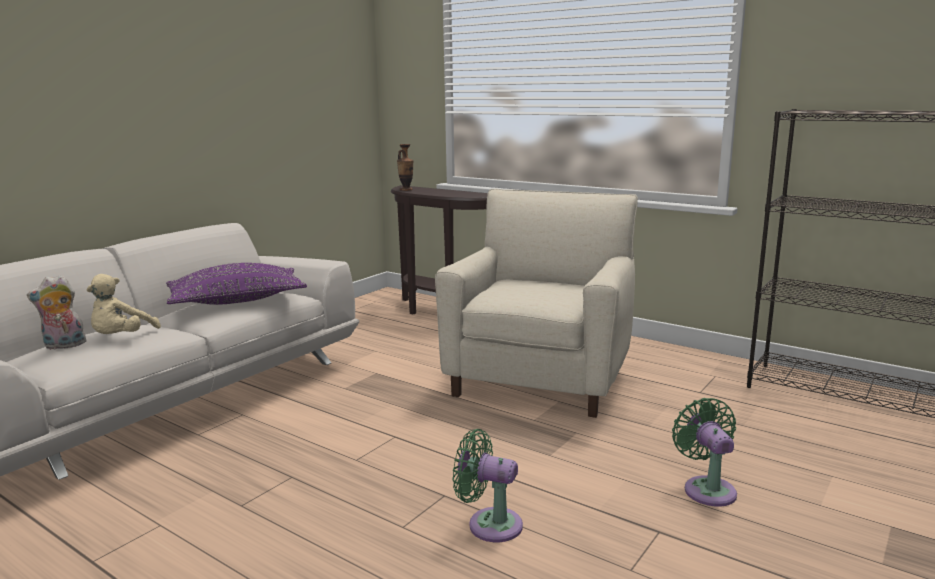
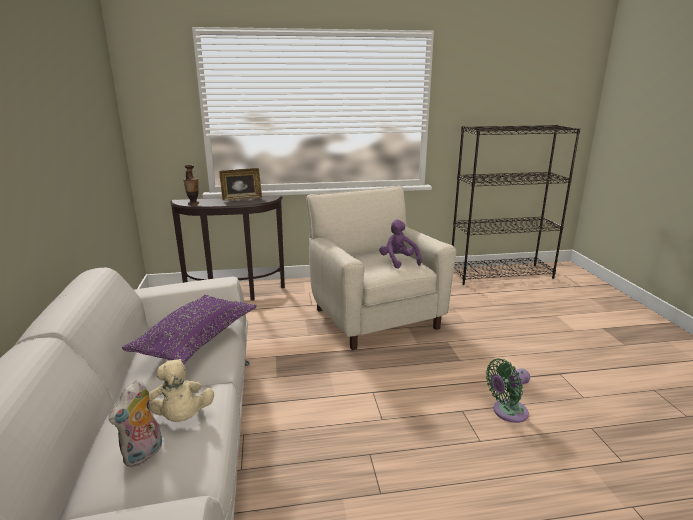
camera: 45 degrees left, 5 degrees up
green fan [672,398,737,507] -> none
none -> picture frame [220,168,262,201]
none -> purple plush toy [379,220,422,269]

